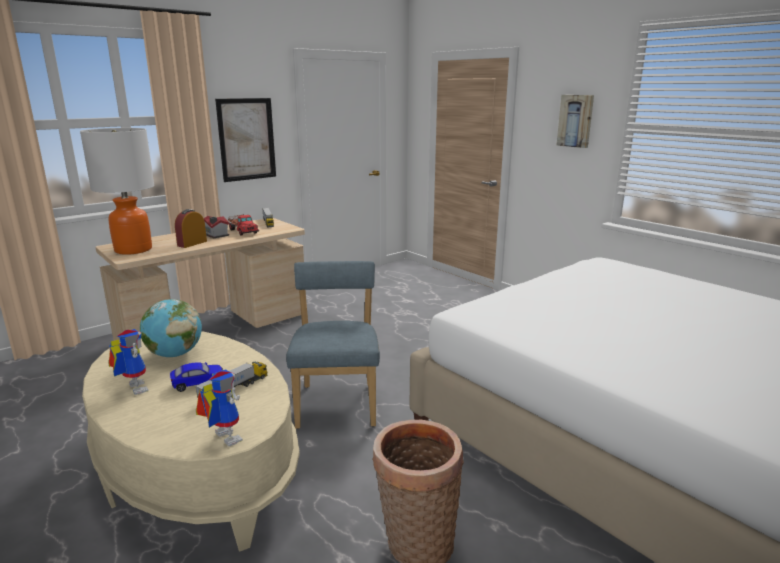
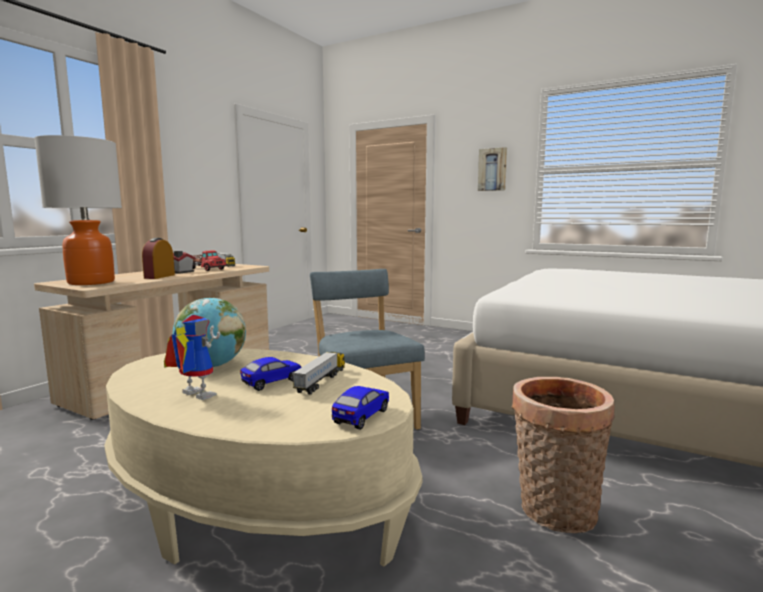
camera: 20 degrees left, 10 degrees down
toy robot [196,369,243,447] -> toy car [332,386,389,430]
picture [215,98,276,182] -> none

